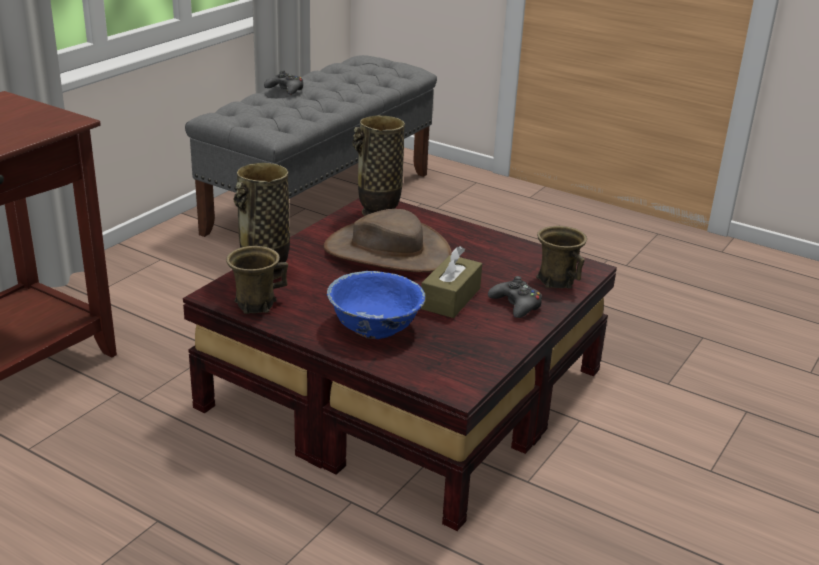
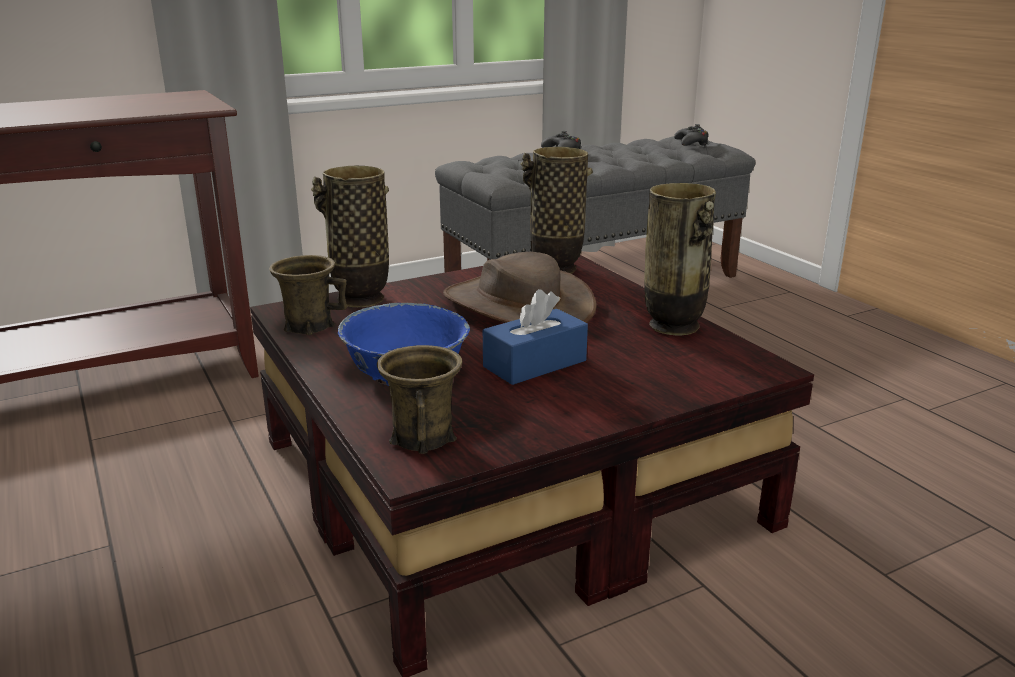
camera: 30 degrees right, 5 degrees down
brown tissue box [420,246,482,318] -> blue tissue box [483,289,588,385]
black game controller [488,276,542,318] -> black game controller moved to [674,124,709,146]
brown mug [536,226,587,289] -> brown mug moved to [377,345,462,454]
none -> vase [644,183,716,335]

